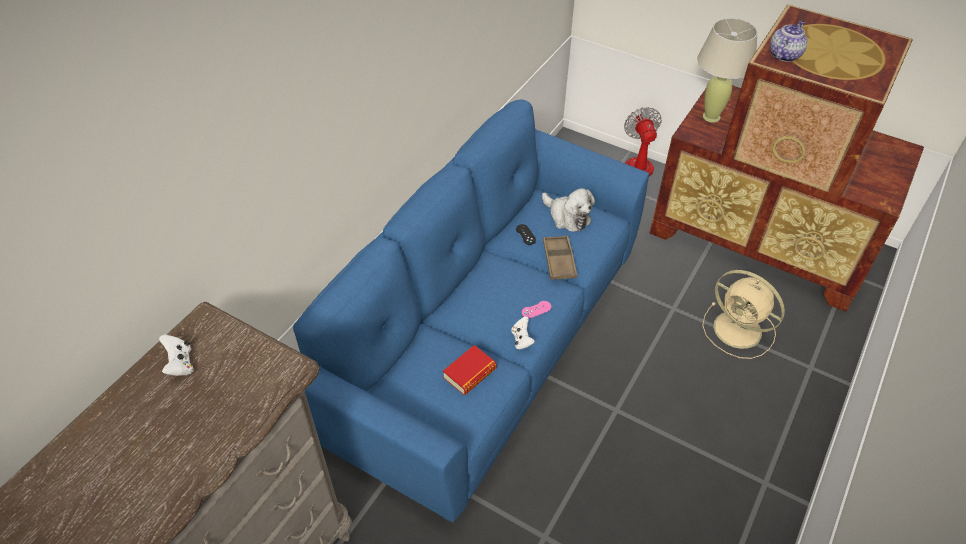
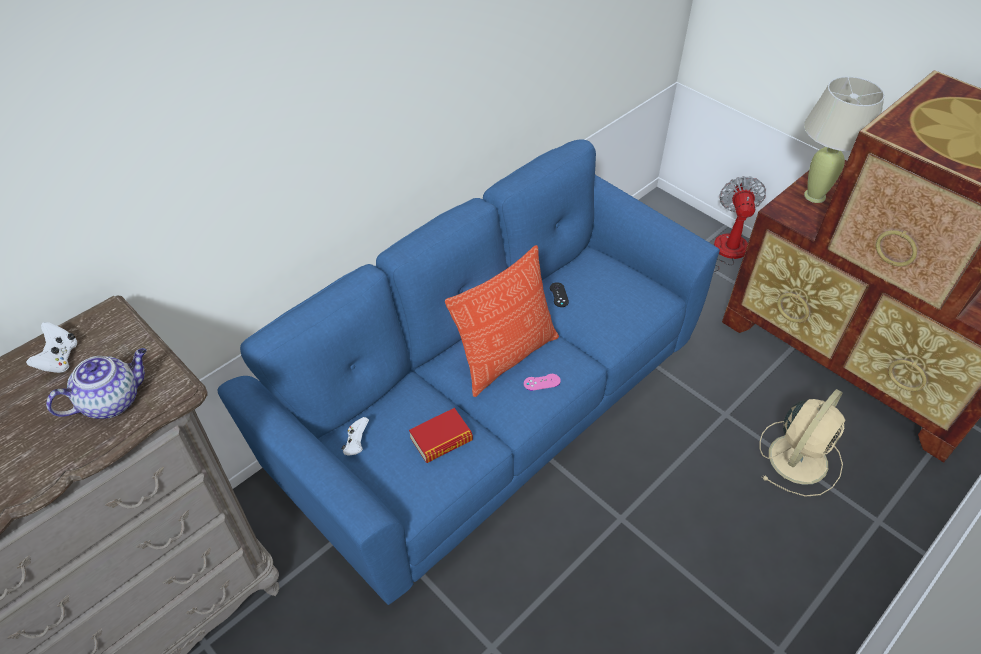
camera: 15 degrees right, 0 degrees up
white game controller [511,316,535,350] -> white game controller moved to [342,417,369,456]
plush toy [542,188,595,232] -> none
brown tray [543,235,577,280] -> none
beige fan [702,270,785,359] -> beige fan turned 105 degrees counterclockwise [759,389,846,497]
teapot [770,21,808,62] -> teapot moved to [46,348,146,419]
none -> orange pillow [445,245,559,397]

